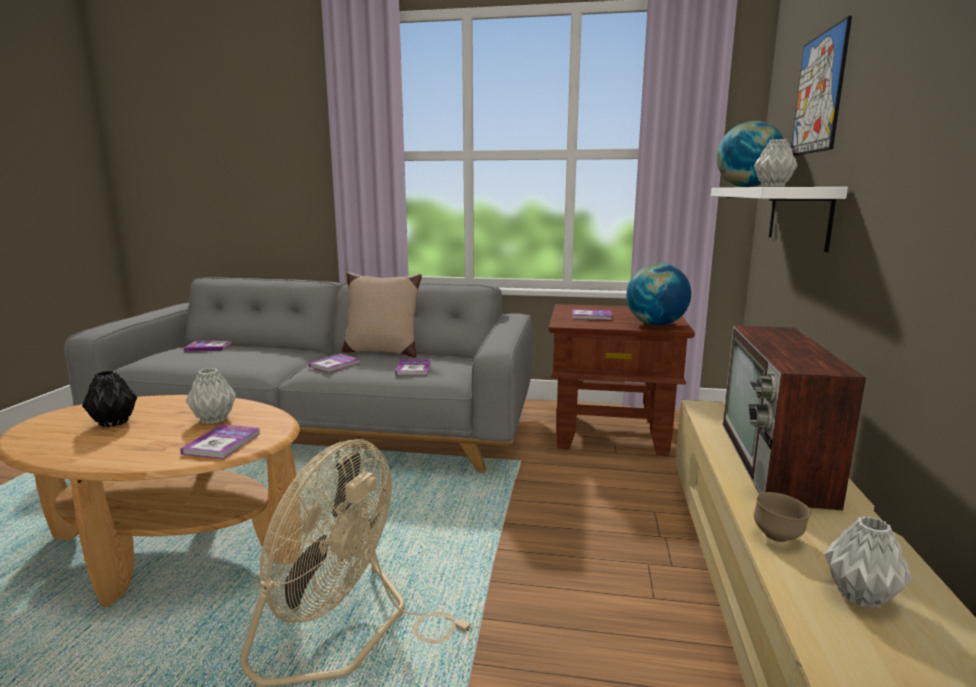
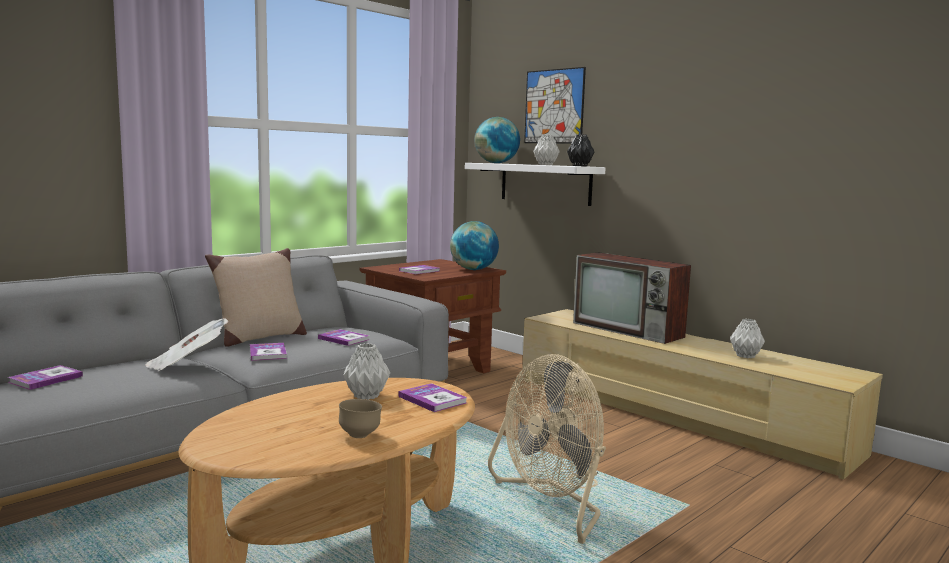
camera: 55 degrees left, 5 degrees down
black vase [82,371,137,427] -> black vase moved to [567,134,595,166]
brown bowl [754,492,811,542] -> brown bowl moved to [339,399,382,438]
none -> newspaper [145,319,228,371]

